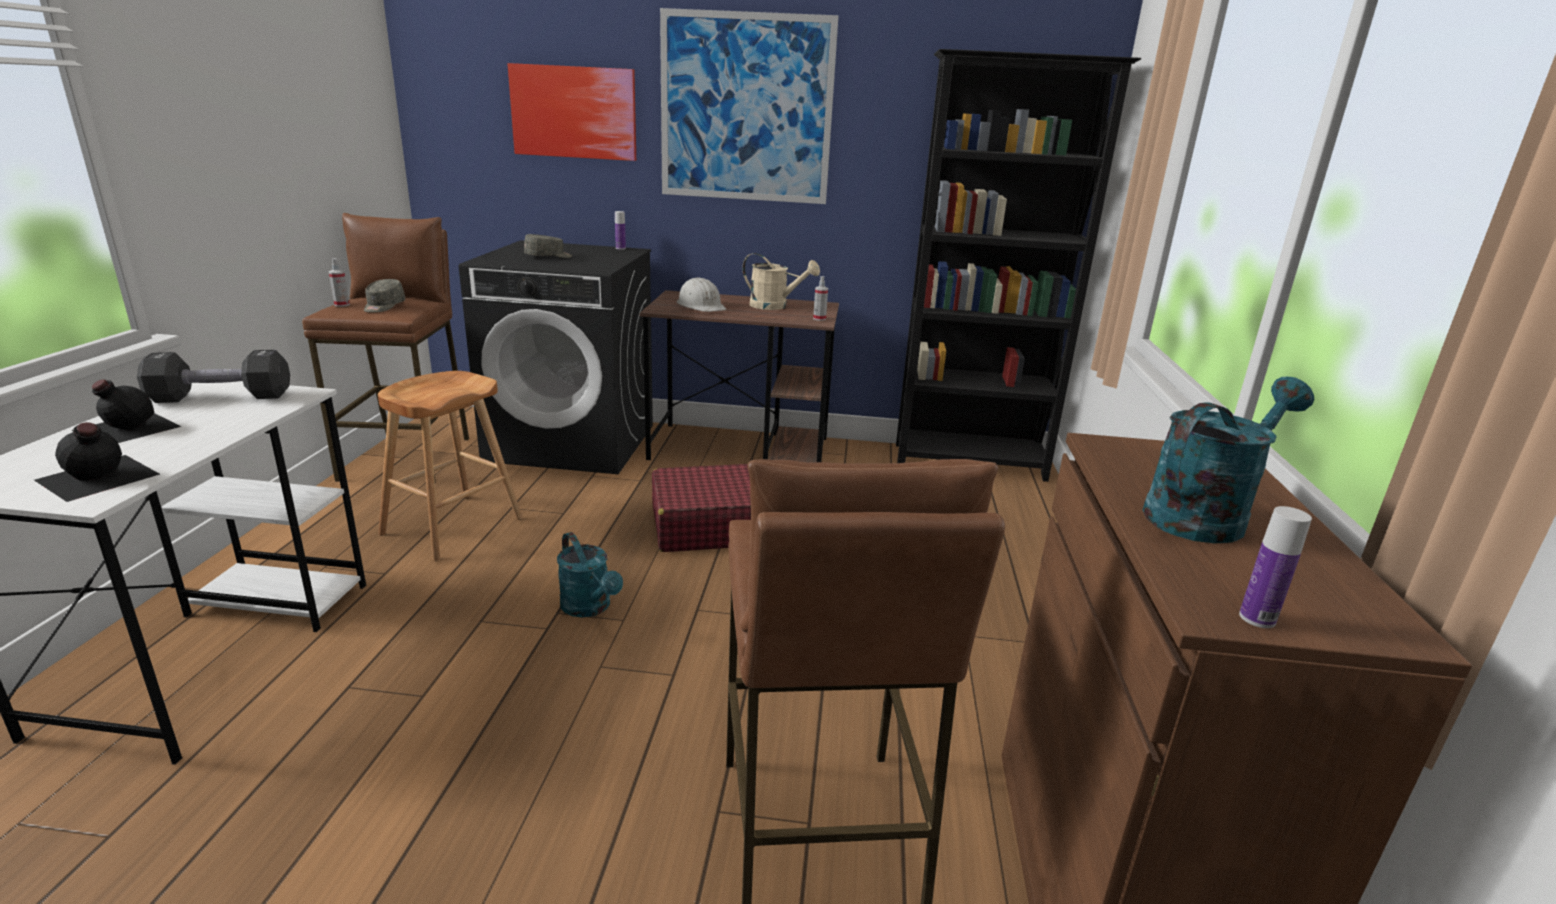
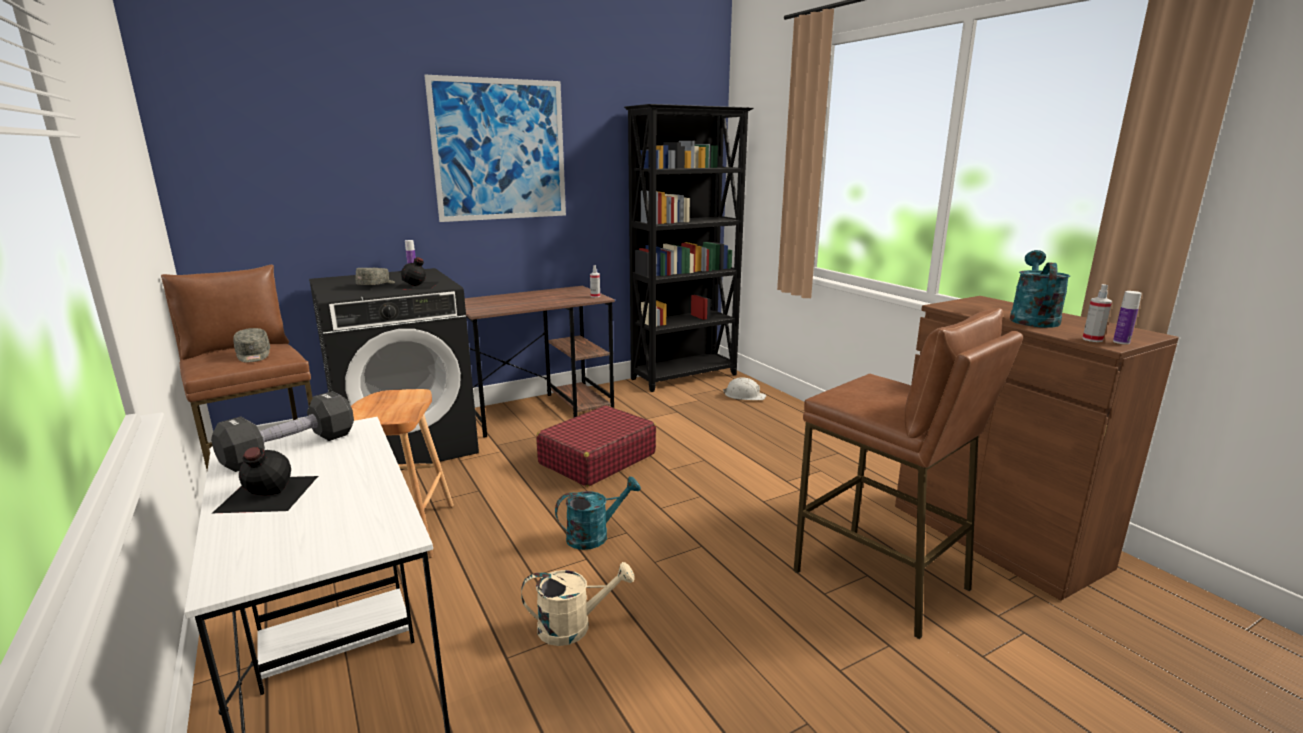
camera: 35 degrees left, 5 degrees down
black bottle [34,422,160,502] -> black bottle moved to [392,257,439,290]
spray bottle [328,258,350,307] -> spray bottle moved to [1082,284,1112,342]
picture [507,63,636,161] -> none
turquoise watering can [557,532,623,618] -> turquoise watering can turned 45 degrees counterclockwise [555,476,641,550]
white hard hat [677,277,726,312] -> white hard hat moved to [723,377,766,400]
beige watering can [742,253,820,310] -> beige watering can moved to [521,562,634,646]

